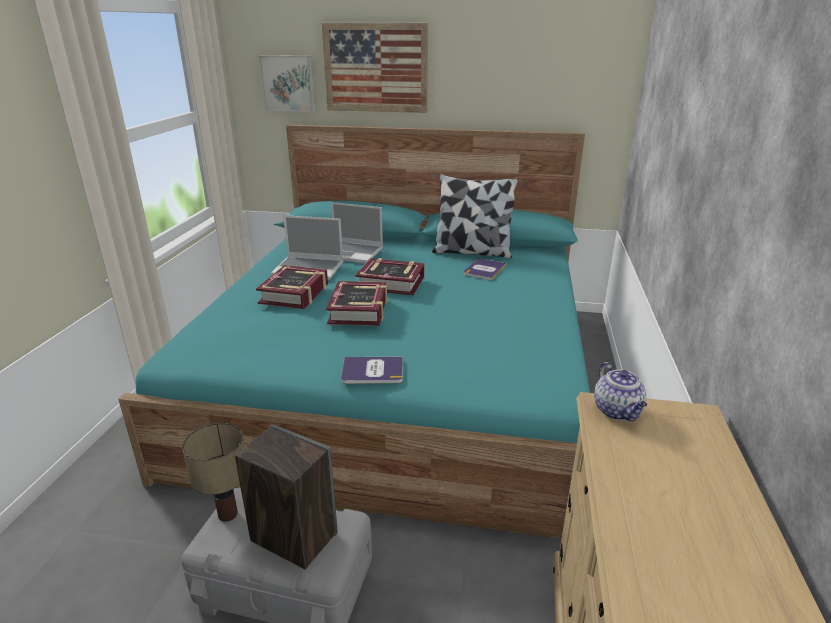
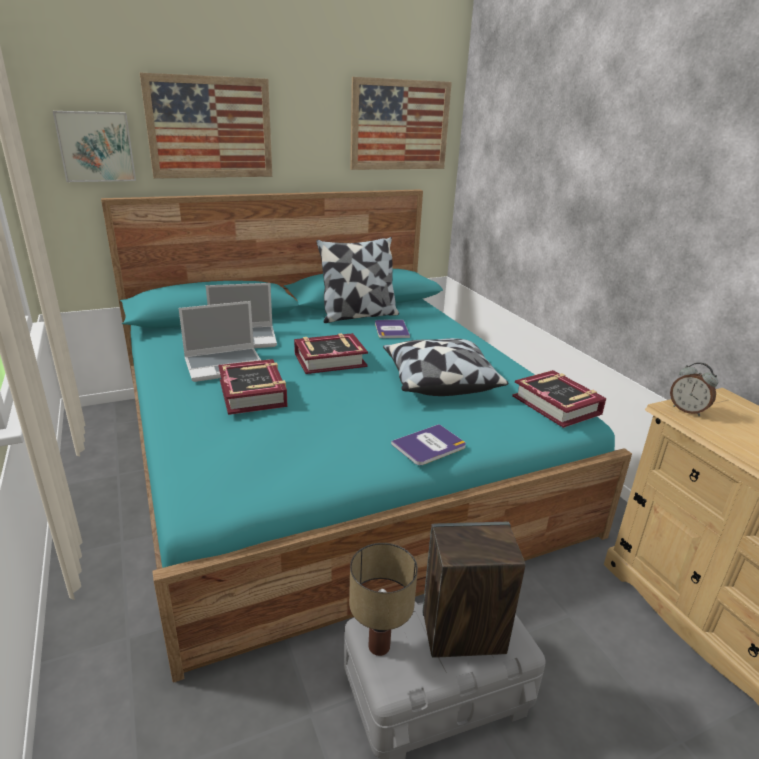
camera: 35 degrees left, 0 degrees up
book [326,281,387,326] -> book moved to [512,370,606,428]
teapot [594,362,647,421] -> alarm clock [670,362,718,416]
none -> picture [350,77,452,170]
none -> pillow [383,338,508,396]

